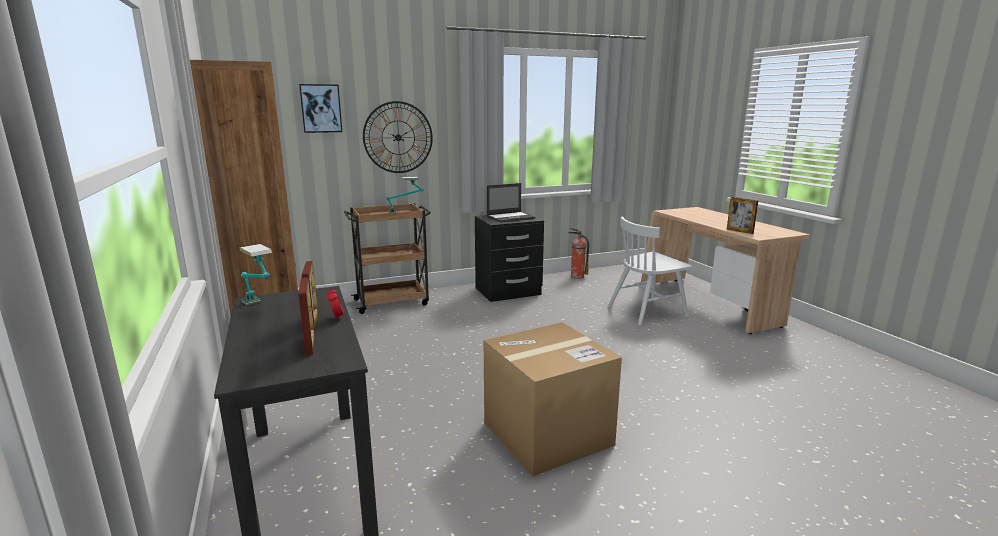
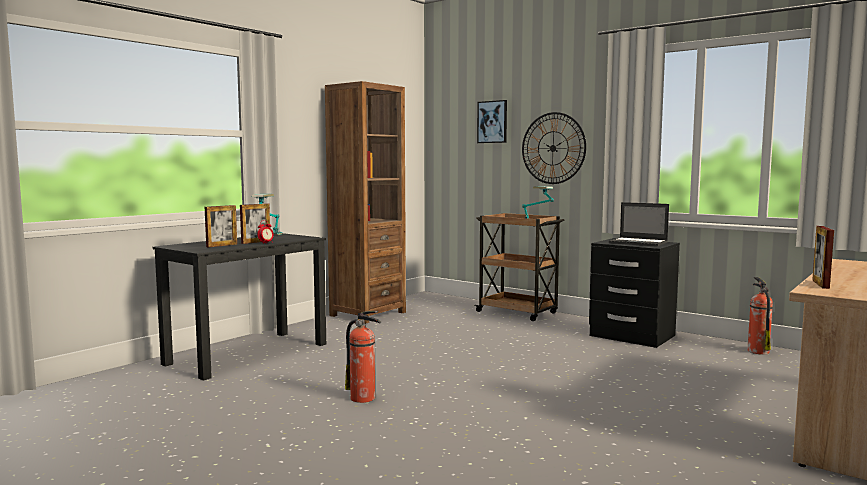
camera: 60 degrees right, 10 degrees down
cardboard box [484,322,622,477] -> fire extinguisher [345,311,381,403]
white chair [608,216,692,326] -> none

